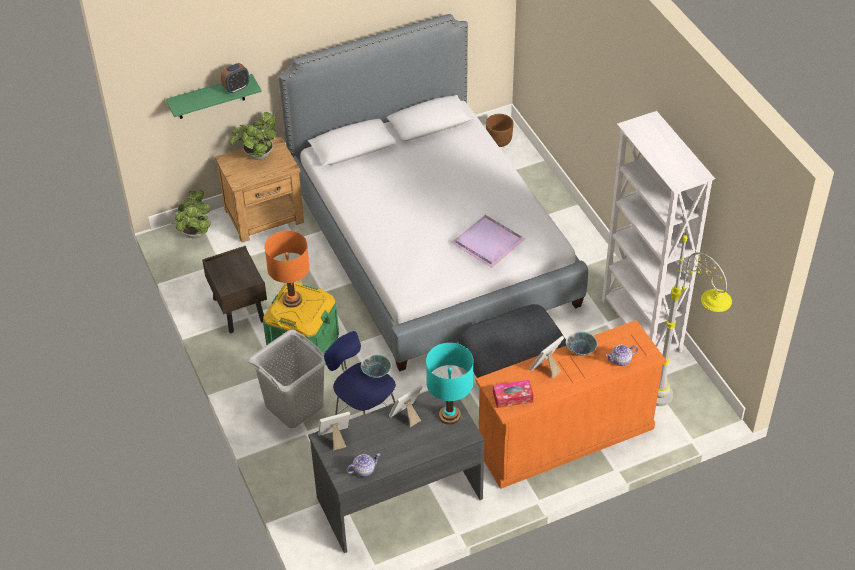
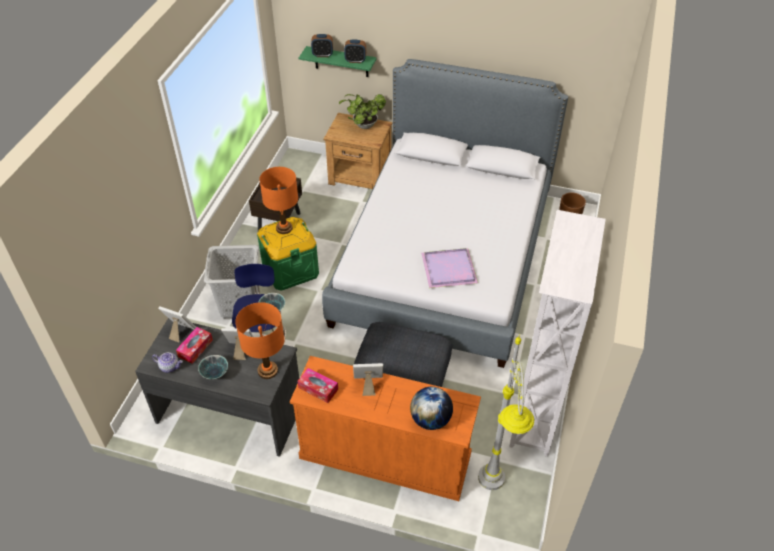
camera: 40 degrees right, 0 degrees up
potted plant [171,190,211,238] -> none
turquoise table lamp [426,343,473,425] -> orange table lamp [235,302,285,379]
bowl [566,331,598,356] -> bowl moved to [198,355,228,379]
teapot [606,345,638,366] -> globe [410,387,453,430]
none -> tissue box [176,327,213,364]
none -> alarm clock [311,34,333,57]

